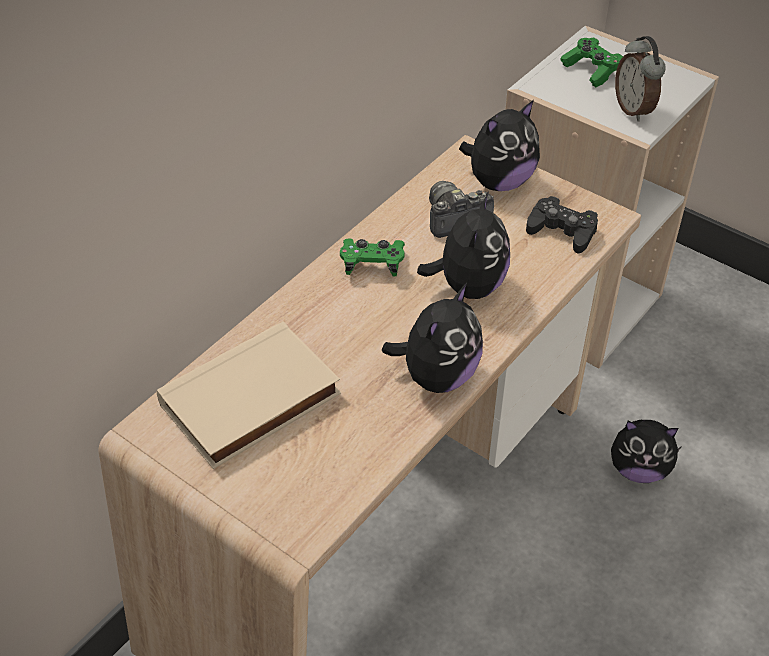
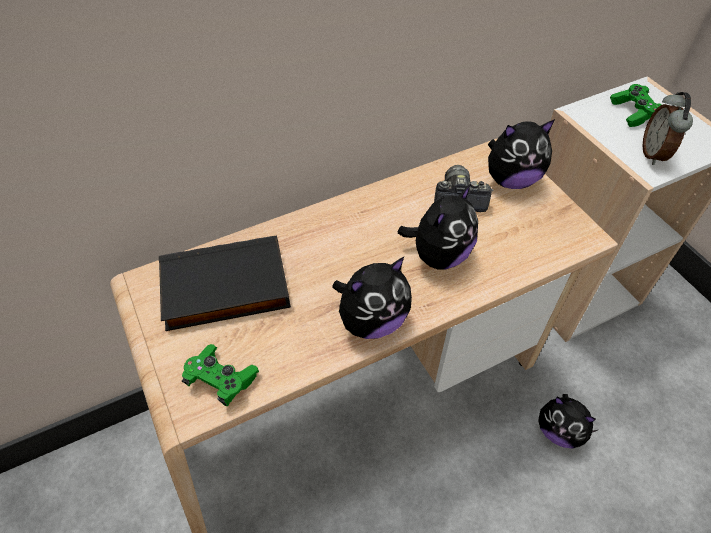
camera: 25 degrees right, 5 degrees up
beige book [157,321,341,469] -> black book [159,235,291,331]
green game controller [340,238,405,276] -> green game controller moved to [182,344,259,406]
black game controller [526,196,598,253] -> none

